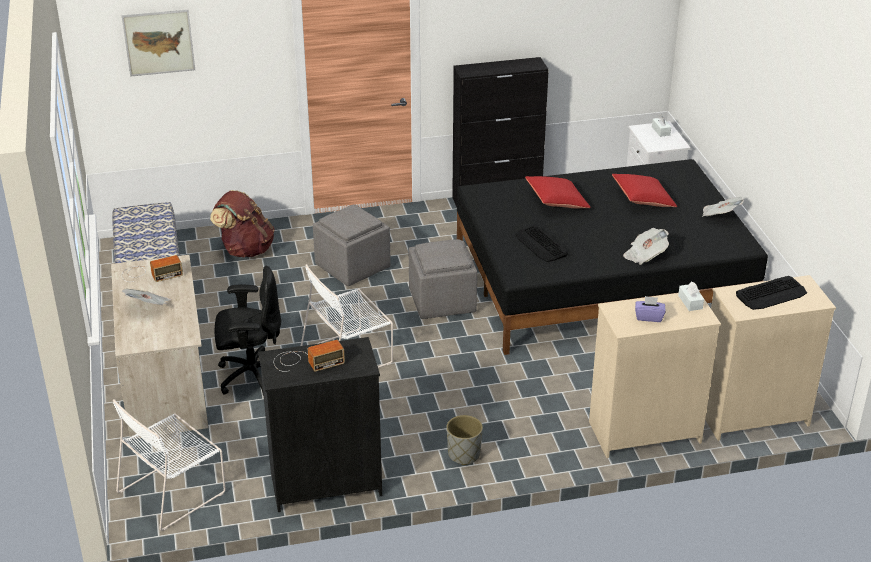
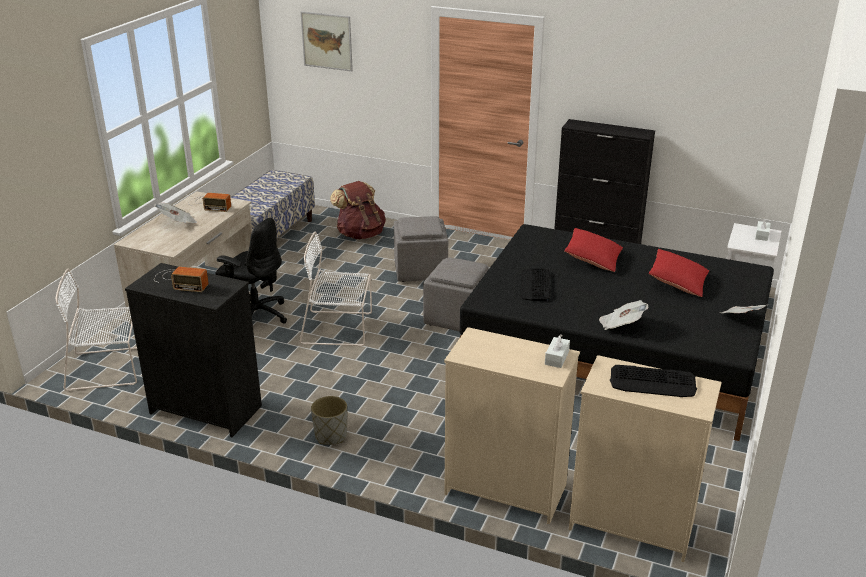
camera: 35 degrees right, 5 degrees down
purple tissue box [635,296,666,322] -> none

